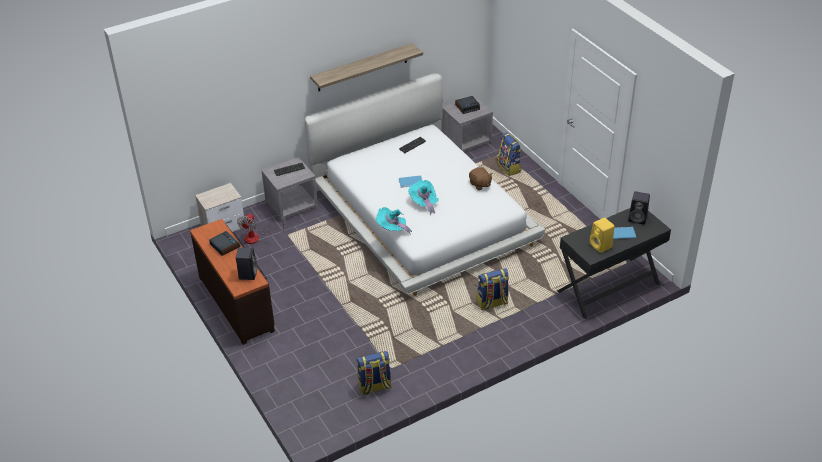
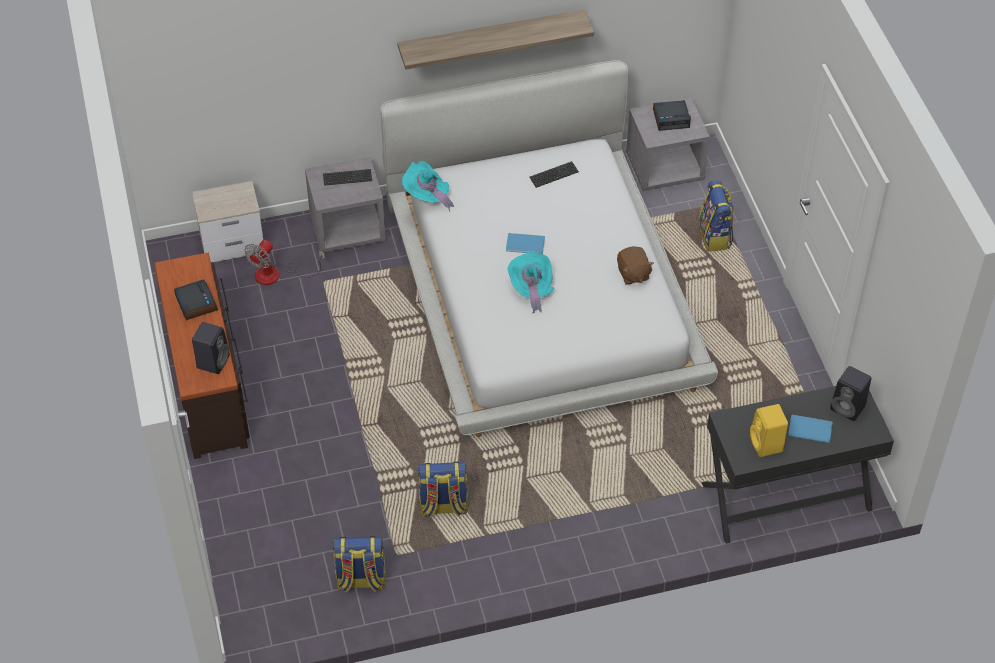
camera: 15 degrees right, 10 degrees up
turquoise hat [376,207,412,233] -> turquoise hat moved to [402,161,454,211]
backpack [477,268,509,311] -> backpack moved to [418,462,468,518]

